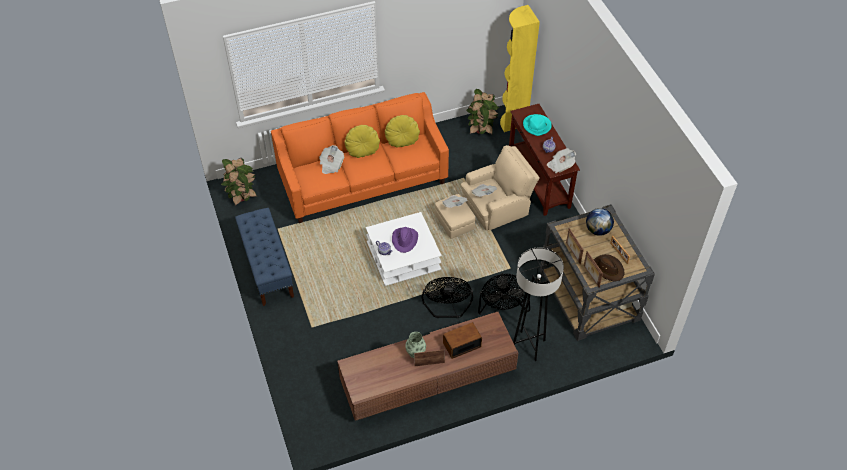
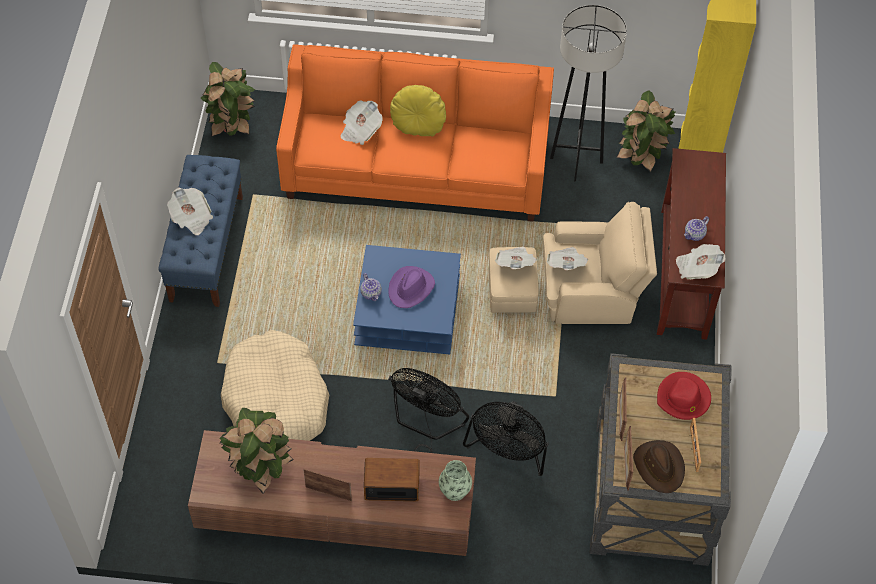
camera: 25 degrees right, 5 degrees up
white coffee table [366,212,442,286] -> blue coffee table [353,245,461,354]
yellow pillow [385,115,420,148] -> none
vase [405,332,426,358] -> vase moved to [439,460,472,501]
grey floor lamp [513,247,564,361] -> grey floor lamp moved to [550,5,627,182]
turquoise hat [523,114,552,136] -> none
globe [586,208,614,236] -> red hat [657,372,711,420]
none -> newspaper [167,188,213,235]
none -> potted plant [219,408,294,494]
none -> beige dog bed [221,330,329,441]

